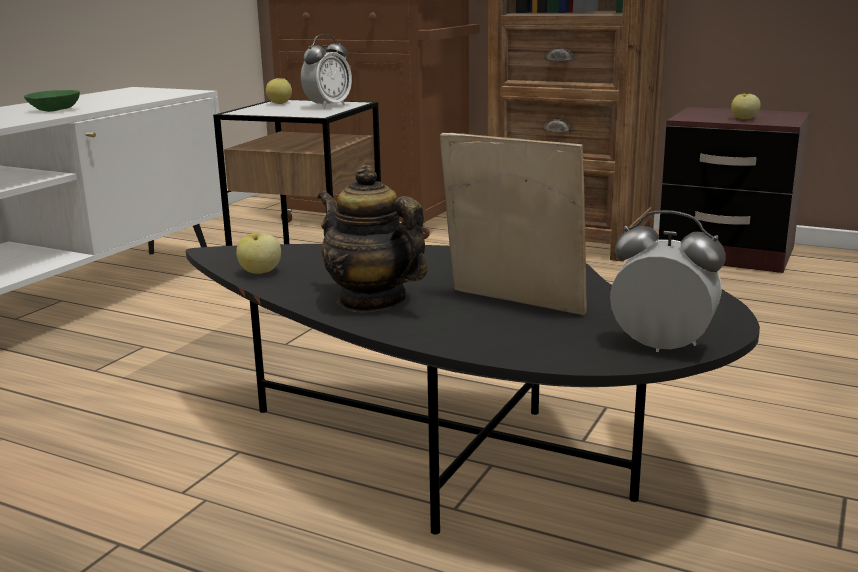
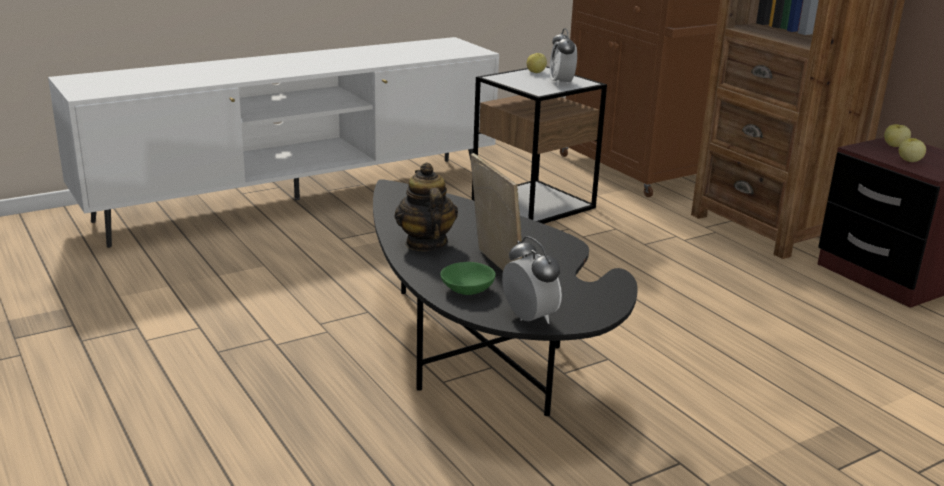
camera: 30 degrees right, 5 degrees up
green bowl [24,90,80,112] -> green bowl moved to [440,262,496,295]
apple [236,233,281,274] -> apple moved to [884,124,911,147]
alarm clock [301,34,352,109] -> alarm clock turned 105 degrees clockwise [550,28,577,86]

